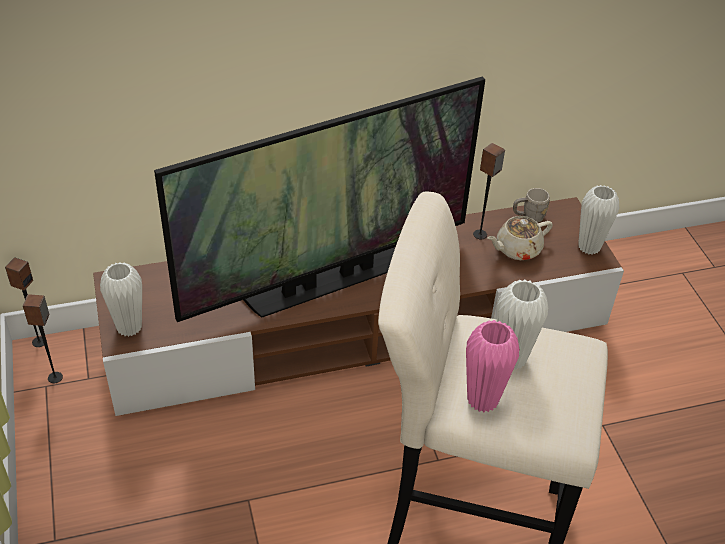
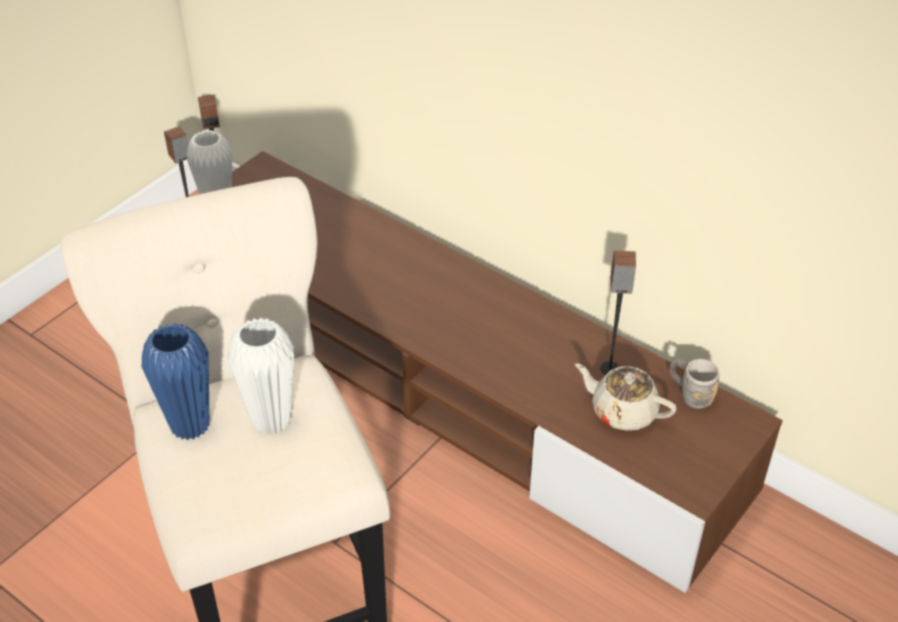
camera: 55 degrees right, 0 degrees up
television [154,77,485,322] -> none
pink vase [466,320,520,412] -> blue vase [142,323,209,440]
white vase [578,185,619,255] -> none

